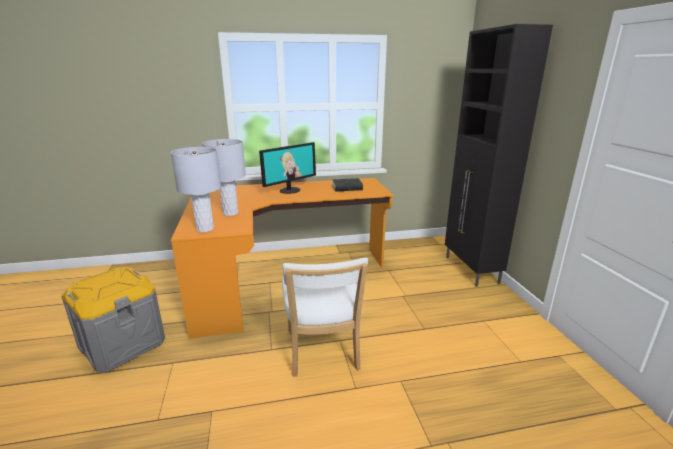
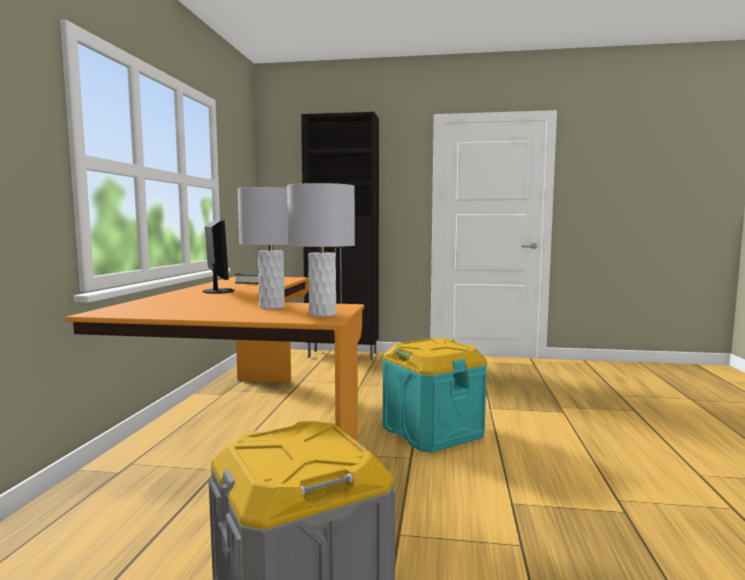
camera: 70 degrees left, 15 degrees down
white chair [282,257,368,377] -> turquoise storage box [382,338,487,453]

